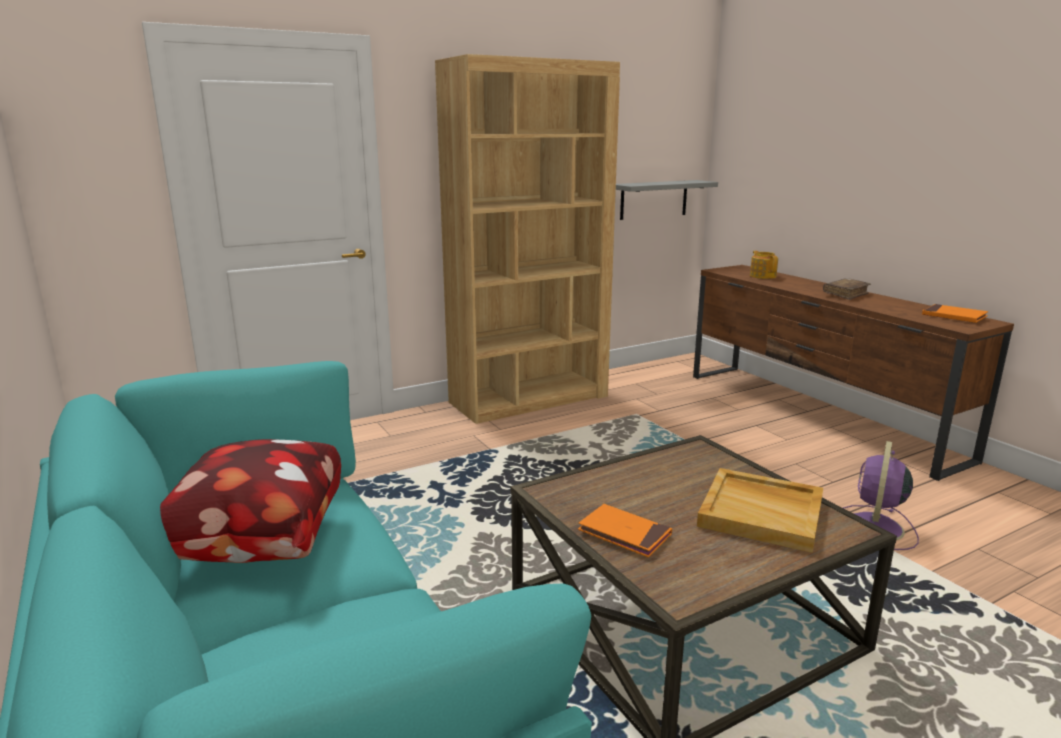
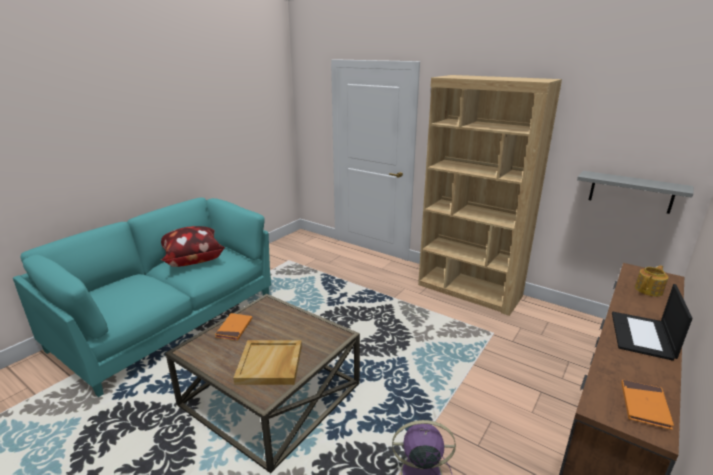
camera: 65 degrees right, 5 degrees up
brown book [823,278,871,300] -> laptop [612,284,693,361]

